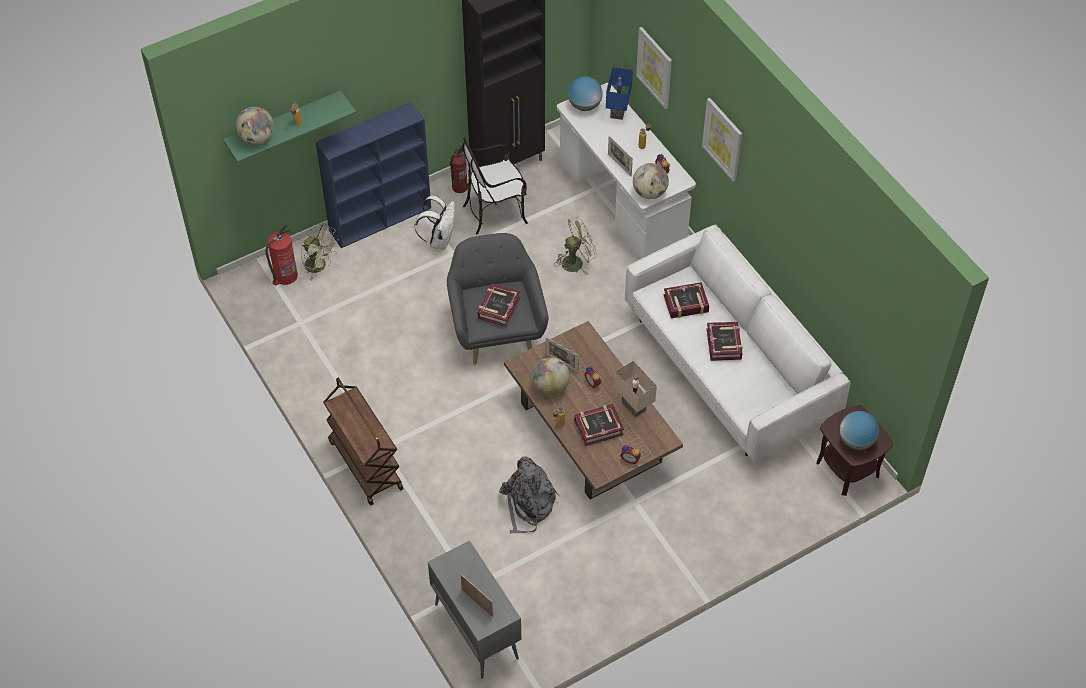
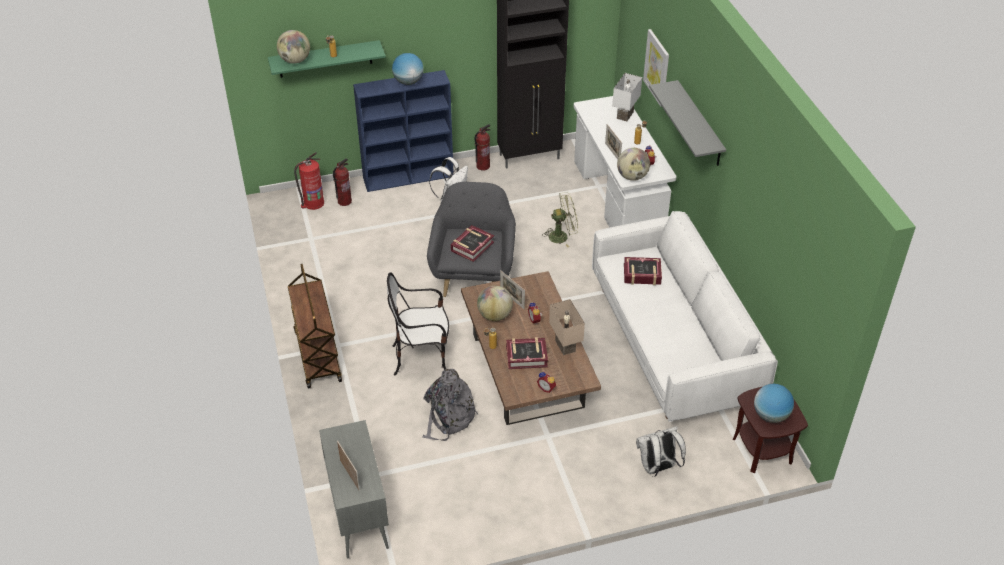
camera: 15 degrees right, 10 degrees down
green fan [301,223,339,280] -> fire extinguisher [333,158,352,206]
chair [462,137,528,235] -> chair moved to [387,272,449,376]
globe [568,76,603,111] -> globe moved to [392,53,424,85]
blue table lamp [606,67,633,120] -> white table lamp [612,73,642,121]
picture [702,98,742,182] -> grey shelf [649,80,726,166]
book [707,322,743,361] -> none
none -> white backpack [636,426,686,477]

